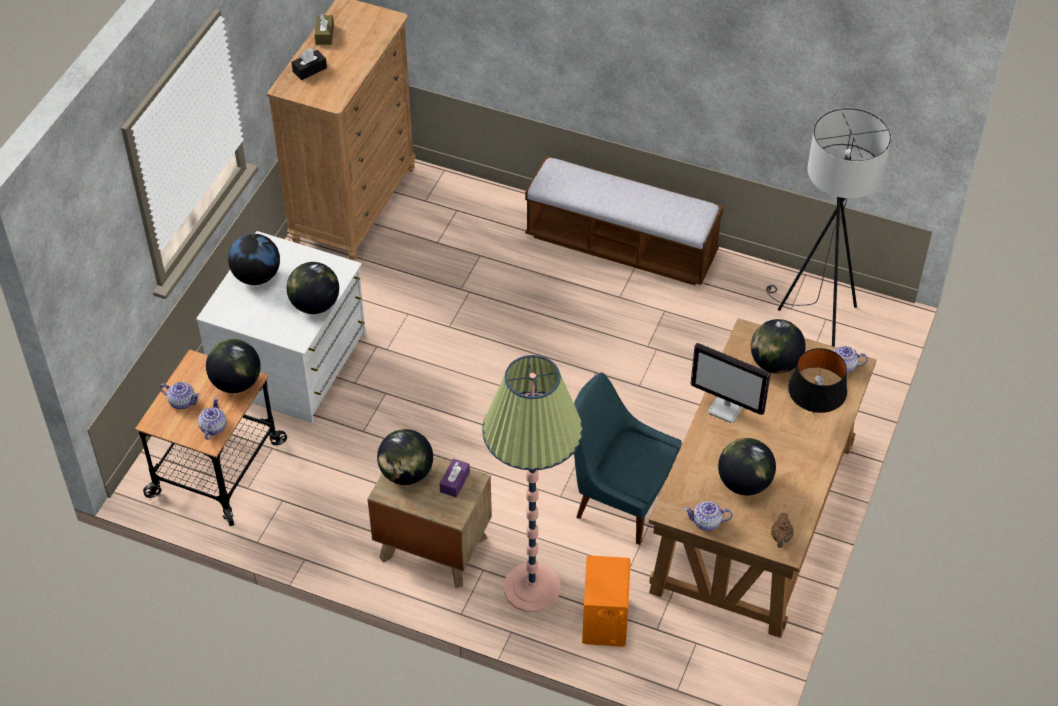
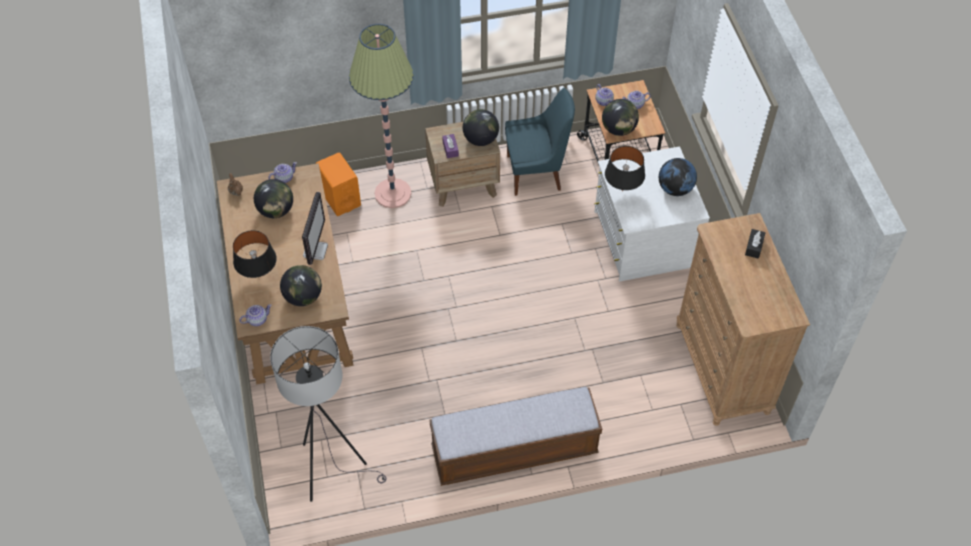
camera: 145 degrees right, 5 degrees up
globe [287,262,339,314] -> black table lamp [605,146,645,192]
brown tissue box [315,14,334,45] -> none
blue chair [574,373,682,545] -> blue chair moved to [505,88,575,196]
monitor [691,343,771,423] -> monitor turned 105 degrees clockwise [302,192,328,265]

